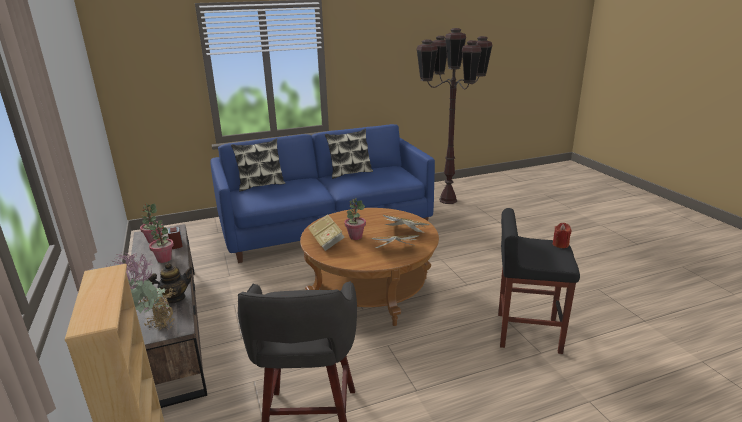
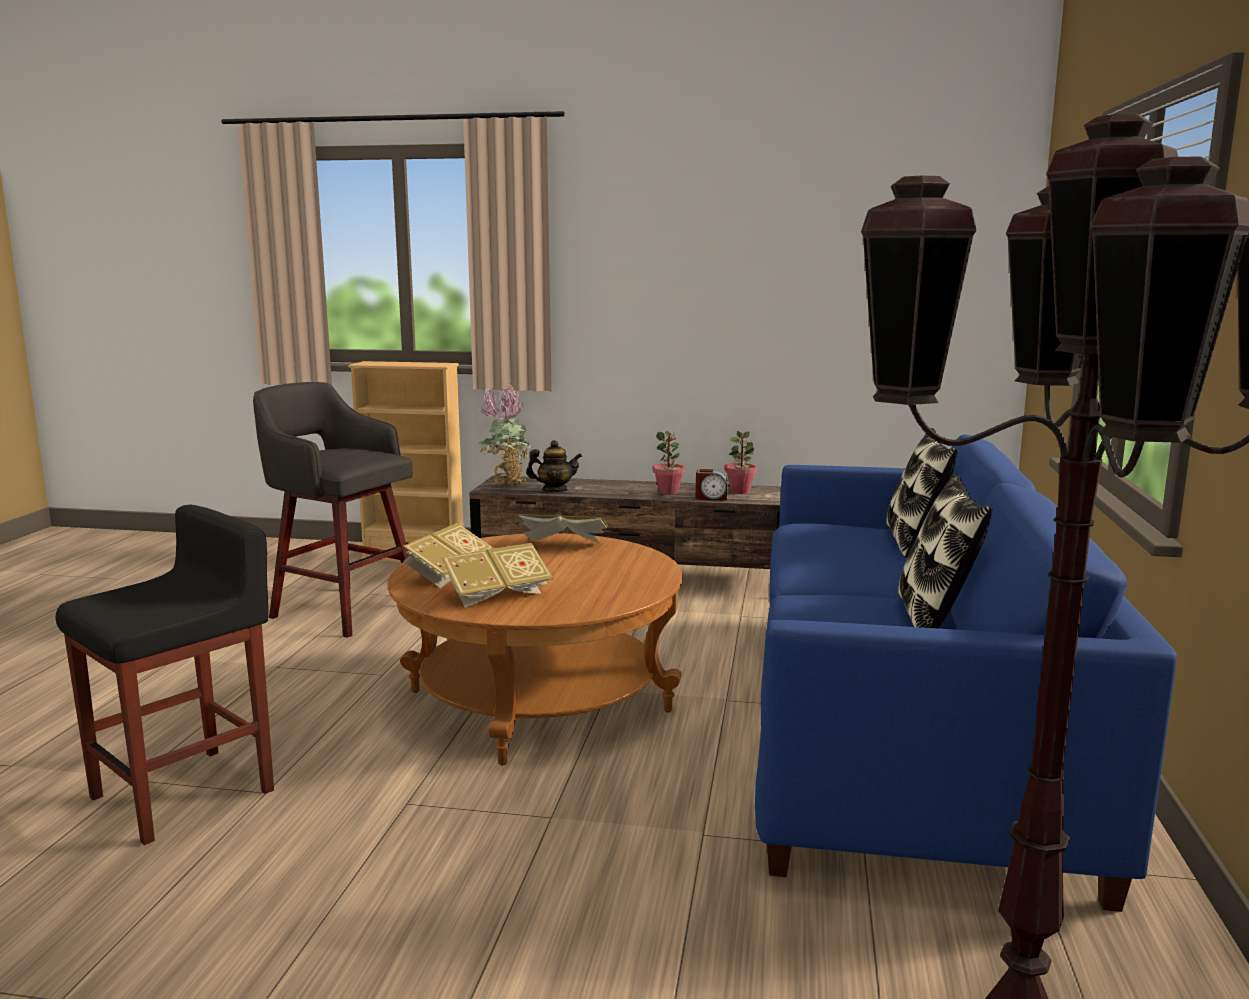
camera: 120 degrees right, 10 degrees down
teapot [148,263,193,303] -> teapot turned 90 degrees counterclockwise [526,440,582,492]
potted plant [344,198,366,240] -> none
red candle [553,223,572,248] -> none

